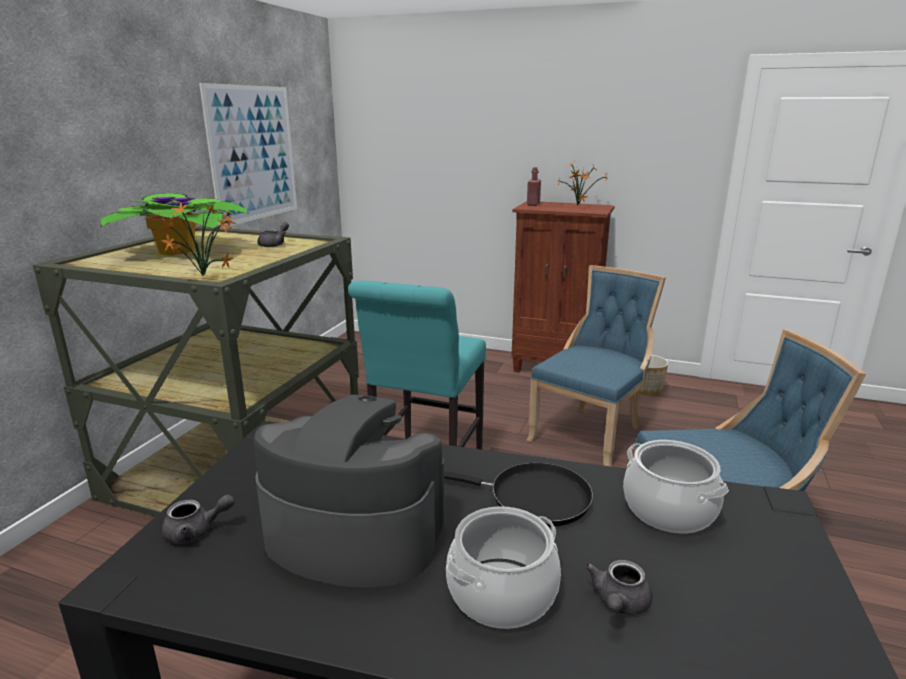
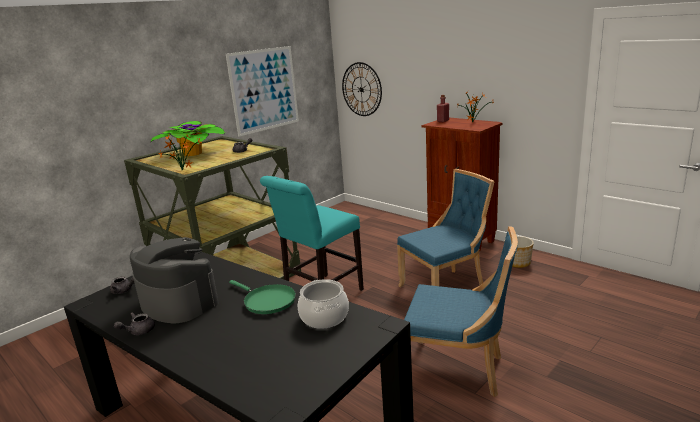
camera: 25 degrees right, 0 degrees up
black frying pan [444,463,593,527] -> green frying pan [229,280,296,314]
cooking pot [446,506,561,629] -> none
grey teapot [586,560,652,615] -> grey teapot moved to [114,312,155,335]
none -> wall clock [342,62,382,116]

